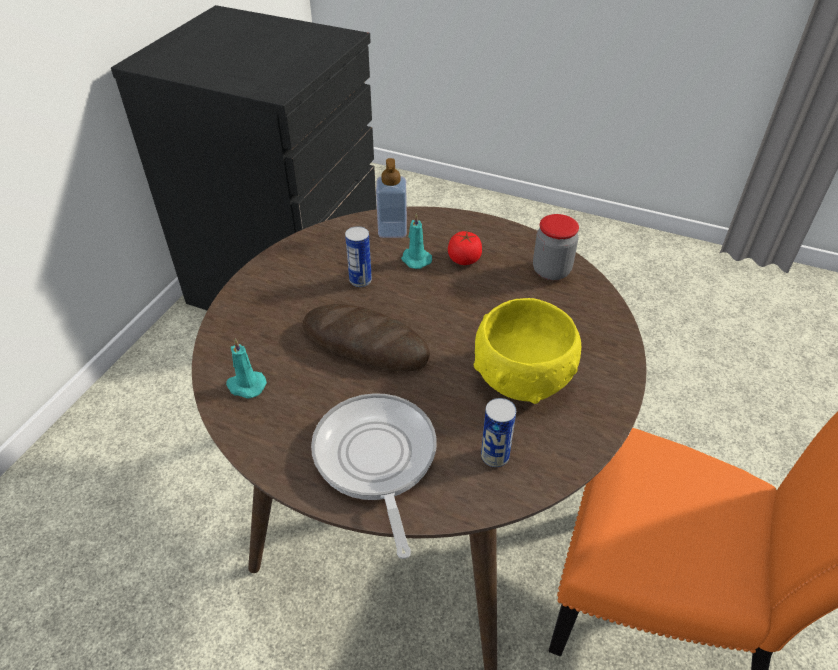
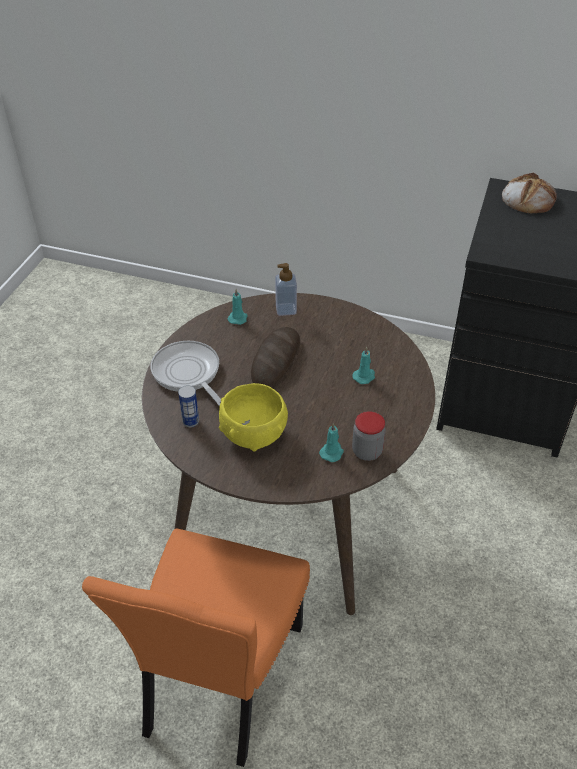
camera: 85 degrees right, 0 degrees up
frying pan [311,393,437,559] -> frying pan turned 105 degrees counterclockwise [151,341,221,406]
can [345,226,372,287] -> none
soap dispenser [376,158,407,238] -> soap dispenser moved to [275,263,297,316]
tomato [448,231,482,265] -> none
none -> turquoise candle [319,423,344,462]
none -> bread [502,172,557,213]

